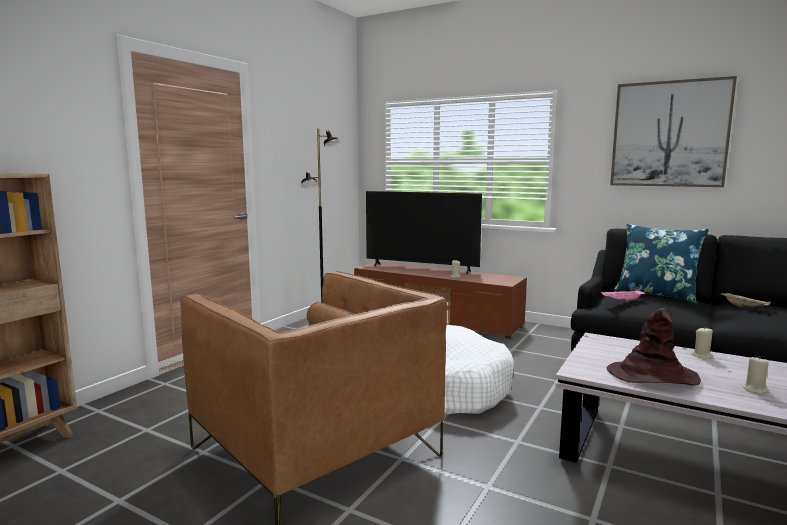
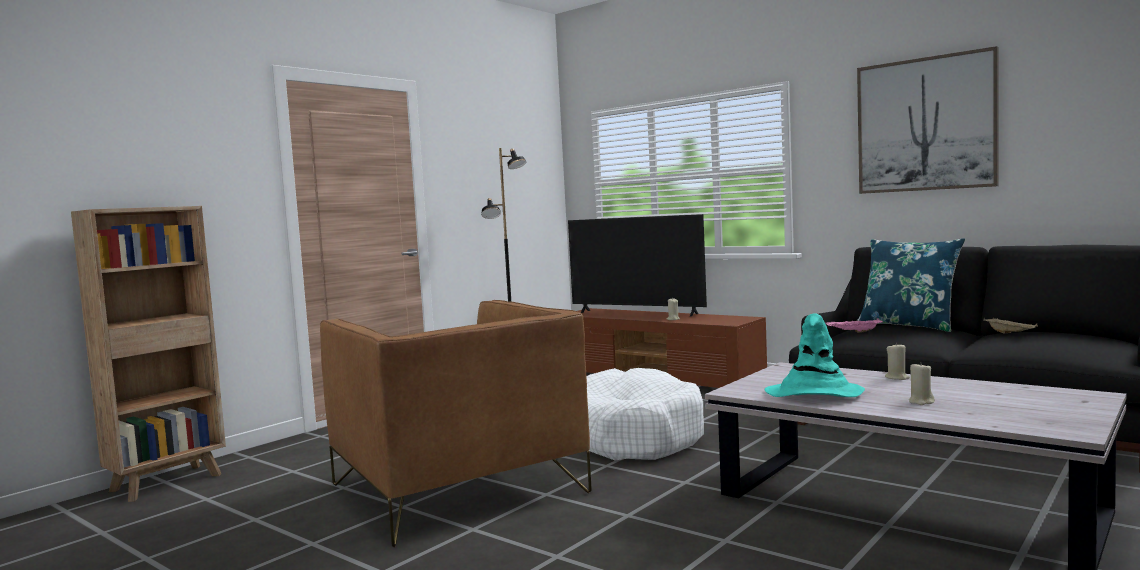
camera: 10 degrees right, 5 degrees down
brown hat [607,308,701,386] -> turquoise hat [764,313,865,397]

